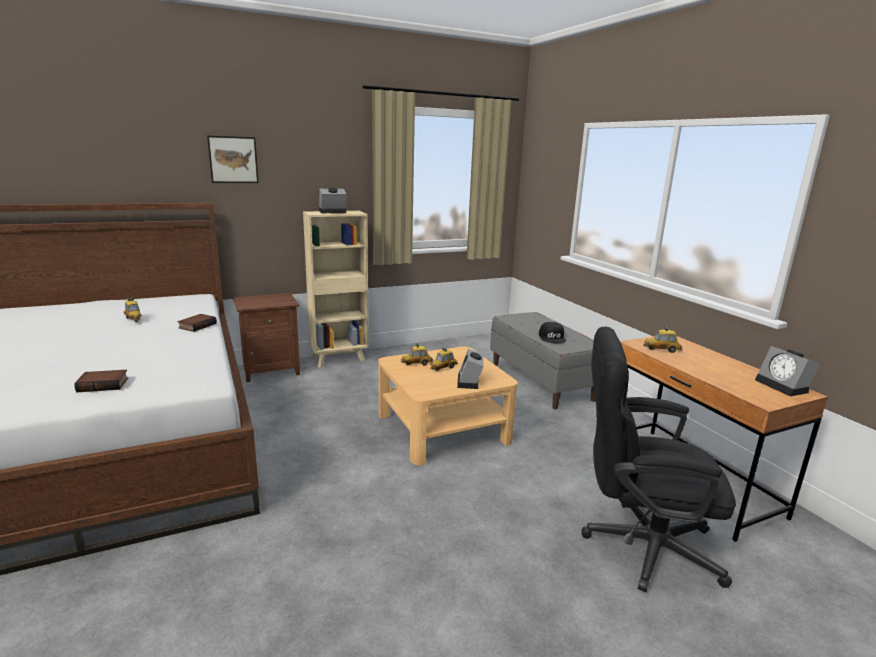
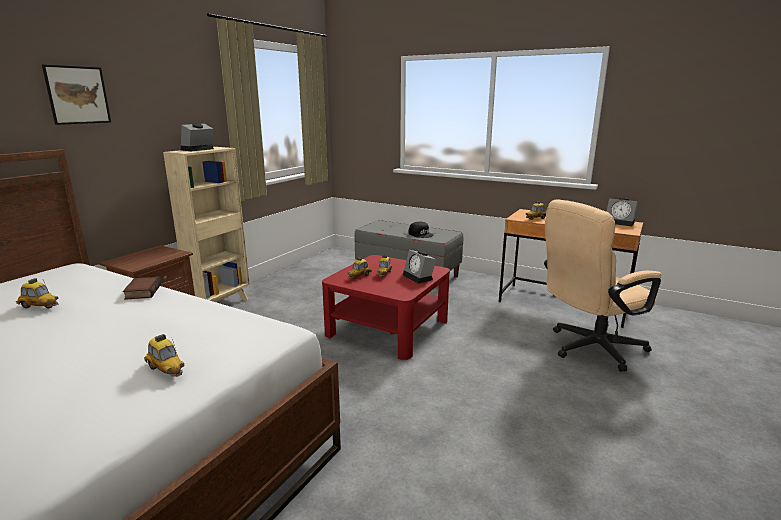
camera: 35 degrees left, 0 degrees up
book [74,370,128,392] -> toy car [144,334,184,377]
beige coffee table [378,346,518,465] -> red coffee table [322,255,450,360]
black office chair [581,327,736,592] -> beige office chair [544,199,661,372]

